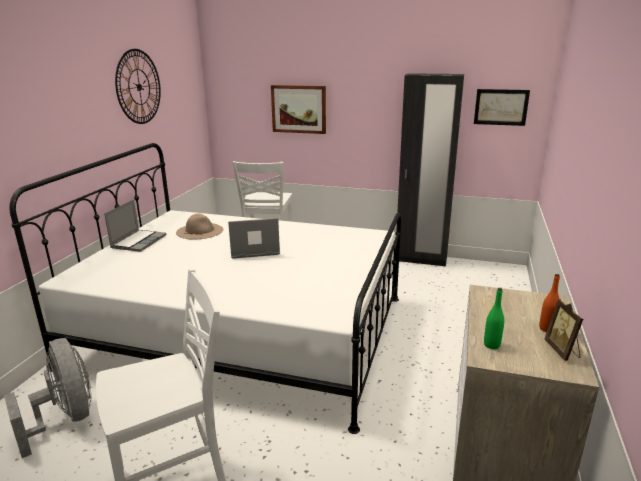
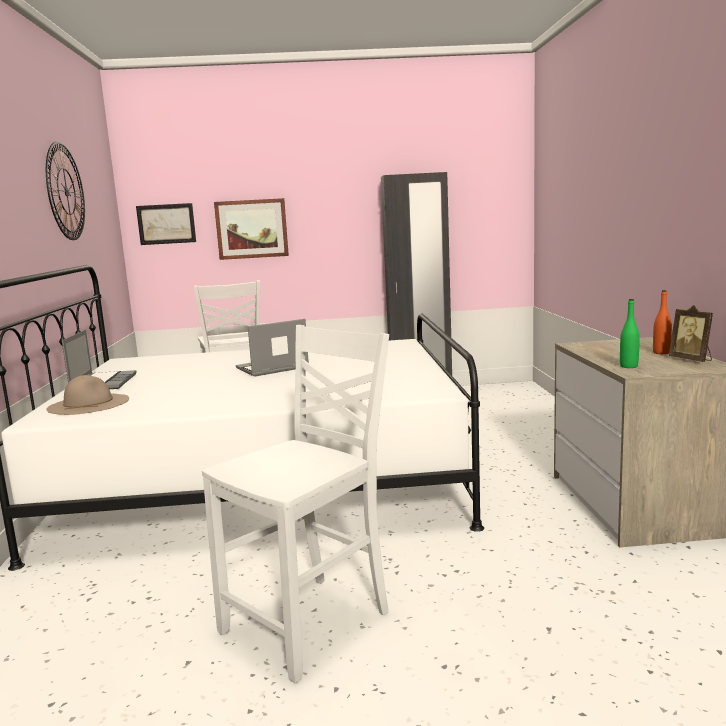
camera: 20 degrees left, 10 degrees down
grey fan [4,338,91,458] -> none
beige hat [176,213,223,239] -> beige hat moved to [46,375,129,415]
picture [474,89,530,126] -> picture moved to [136,203,196,245]

